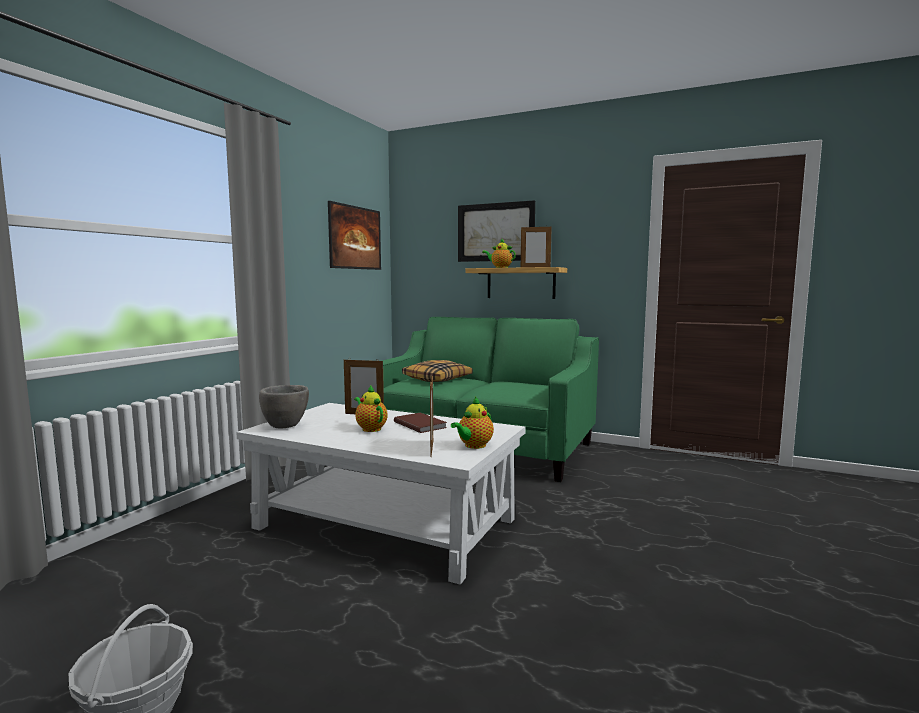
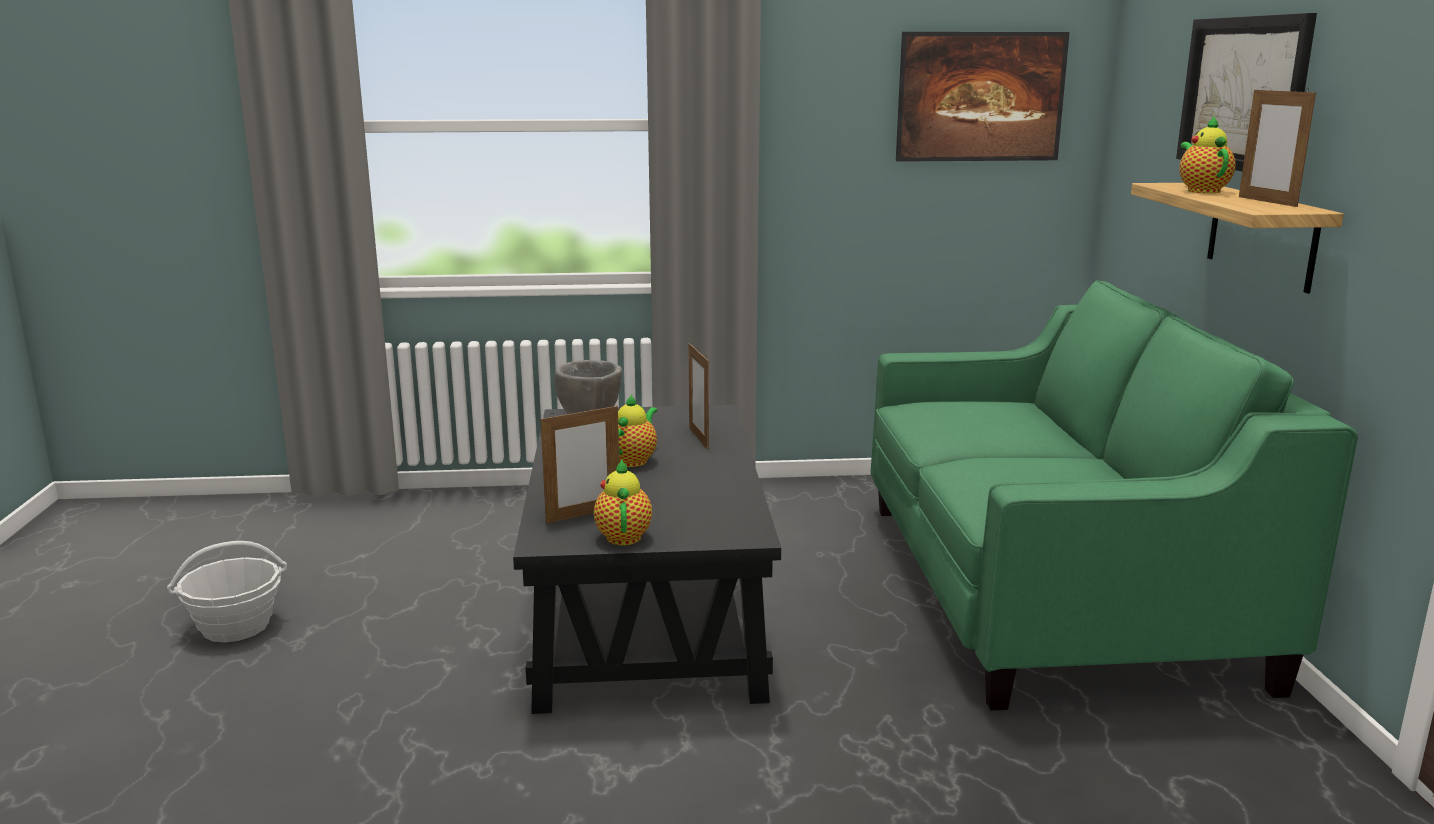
camera: 60 degrees right, 10 degrees up
white coffee table [236,403,525,585] -> black coffee table [513,405,781,714]
brown book [394,413,447,433] -> none
pillow [402,360,473,382] -> none
teapot [451,397,494,449] -> teapot turned 75 degrees clockwise [593,459,652,545]

